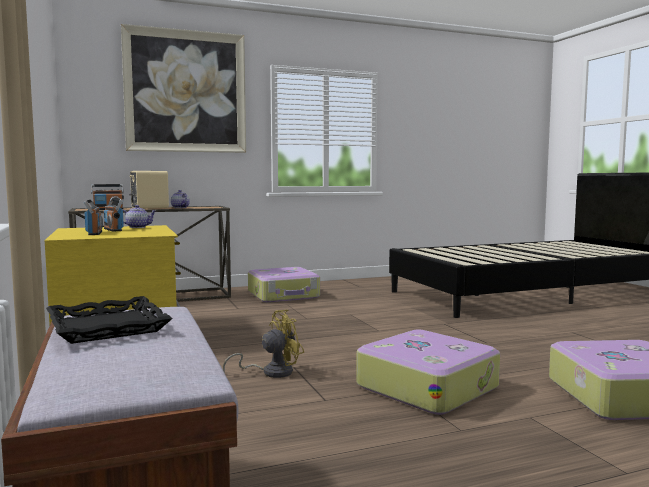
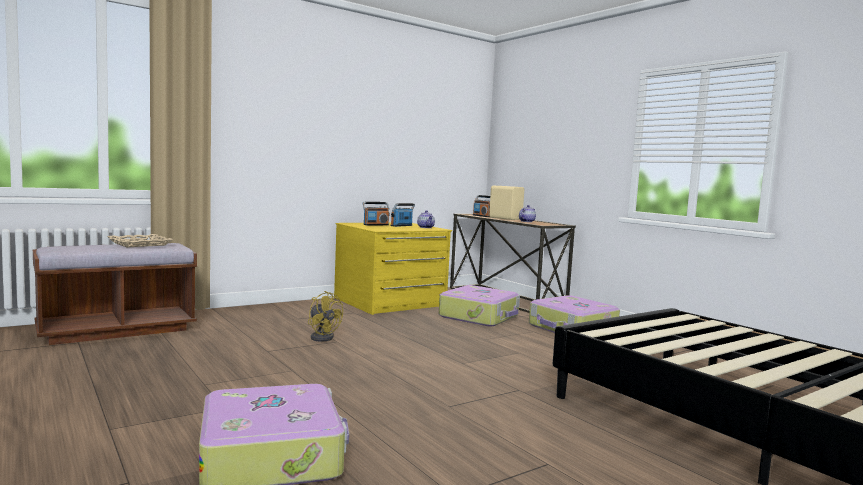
camera: 75 degrees right, 0 degrees up
black tray [46,296,173,344] -> beige tray [108,234,173,247]
picture [121,24,246,153] -> none
suitcase [356,330,500,415] -> suitcase moved to [439,285,520,326]

